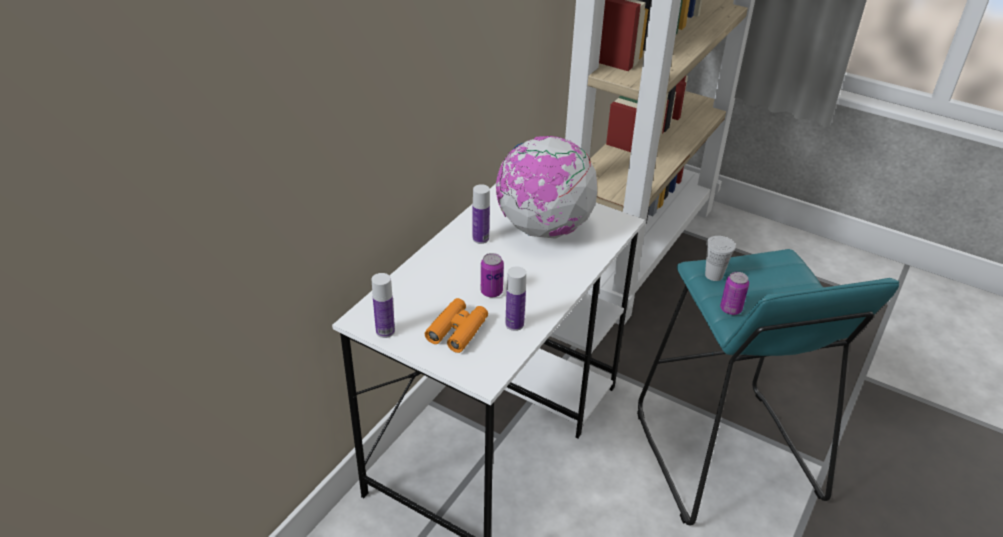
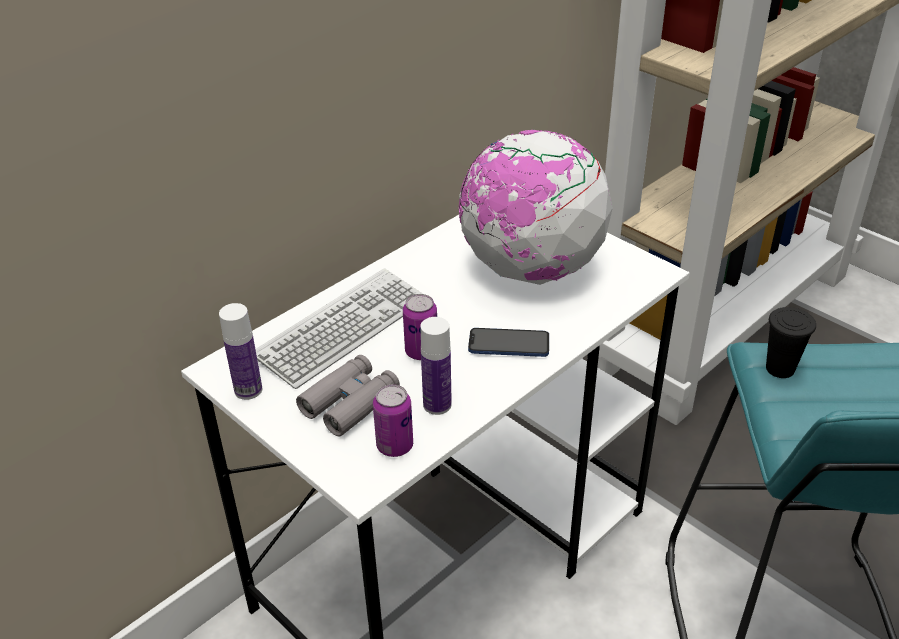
camera: 15 degrees right, 0 degrees up
orange binoculars [425,298,488,353] -> grey binoculars [296,355,400,437]
bottle [473,184,490,244] -> none
white cup [705,236,736,281] -> black cup [766,307,816,378]
can [720,272,749,315] -> can moved to [373,384,413,457]
none -> keyboard [256,269,423,389]
none -> phone [468,328,549,357]

